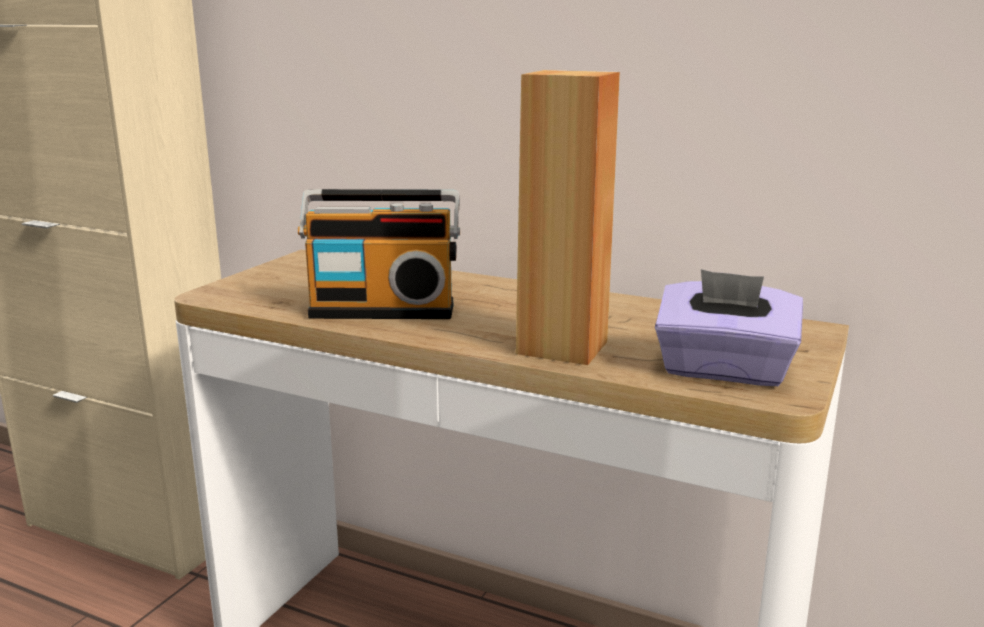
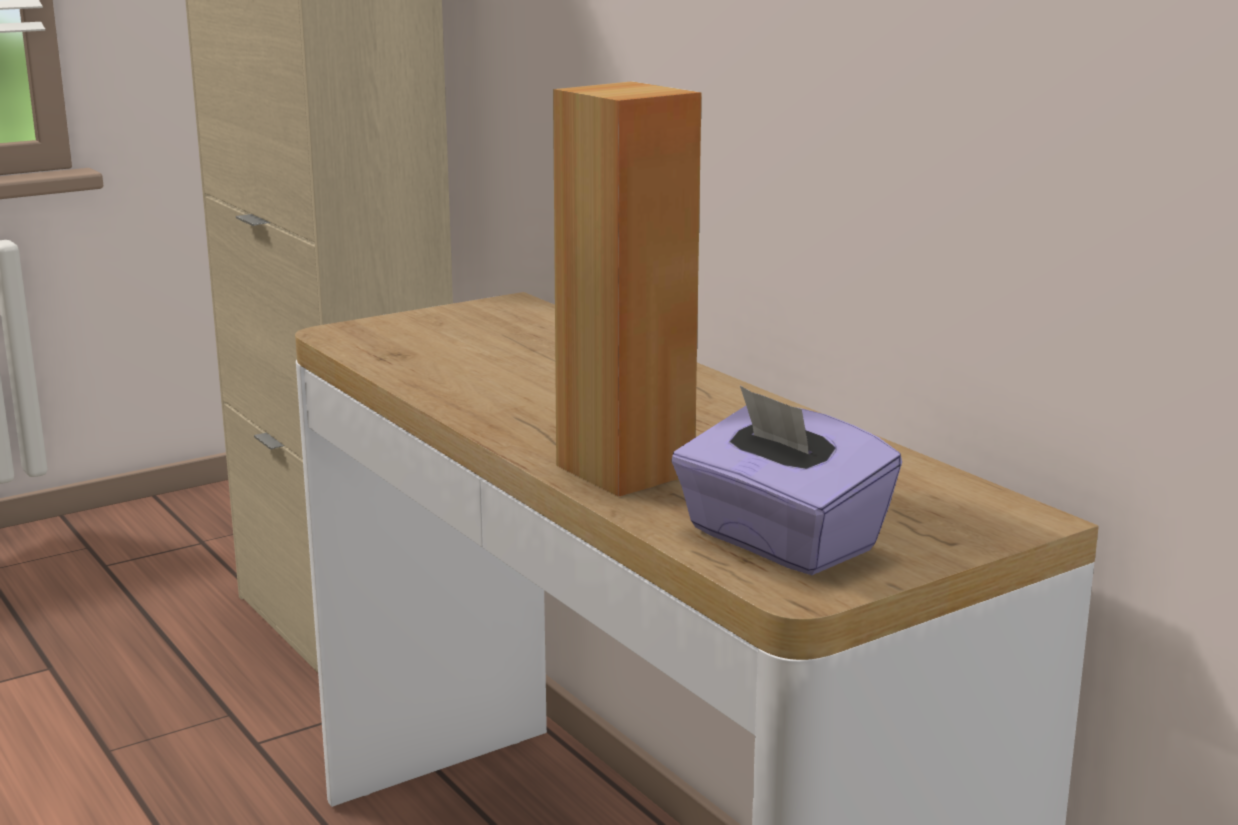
camera: 30 degrees right, 0 degrees up
radio [298,189,460,319] -> none

